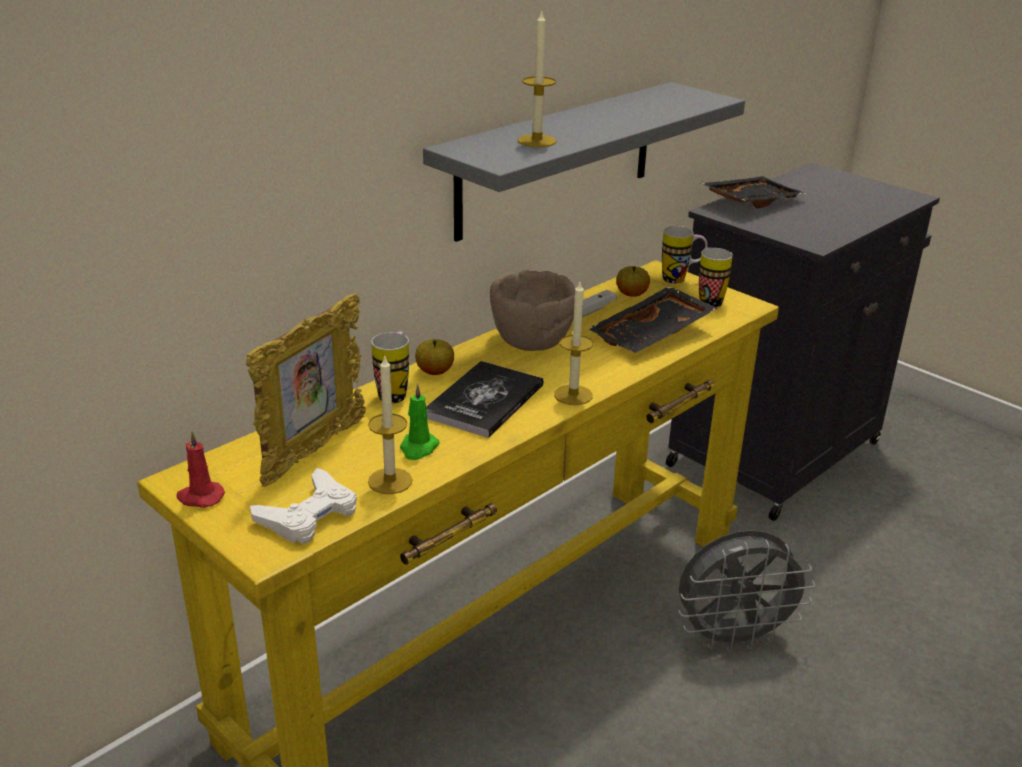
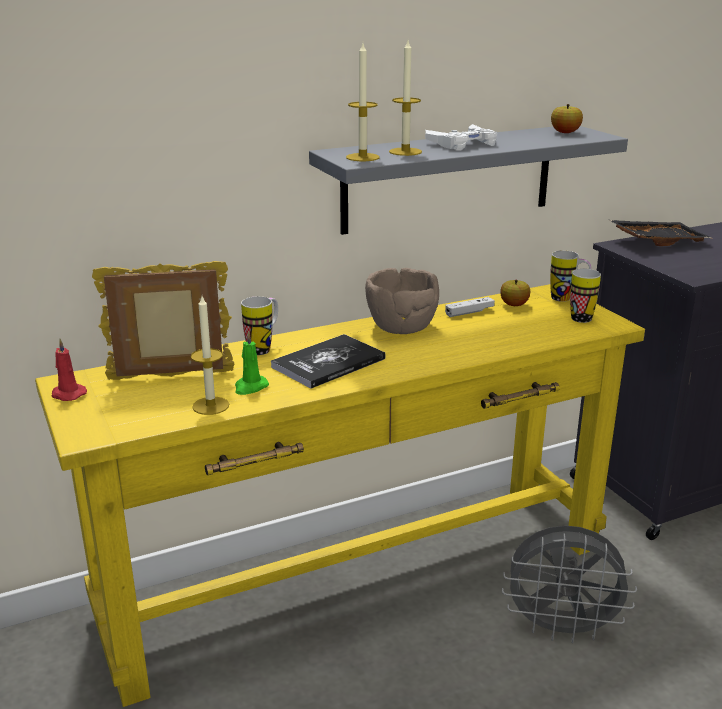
camera: 20 degrees right, 5 degrees down
picture frame [246,293,366,487] -> picture frame turned 150 degrees counterclockwise [92,261,235,380]
white game controller [250,468,357,544] -> white game controller moved to [425,124,497,151]
apple [415,339,454,375] -> apple moved to [551,104,583,133]
candle [554,282,593,405] -> candle moved to [346,43,380,161]
black tray [588,286,717,353] -> none

